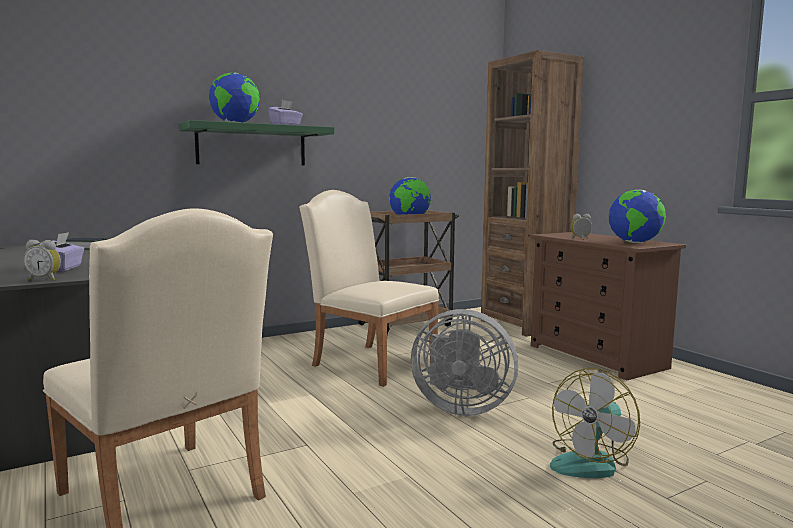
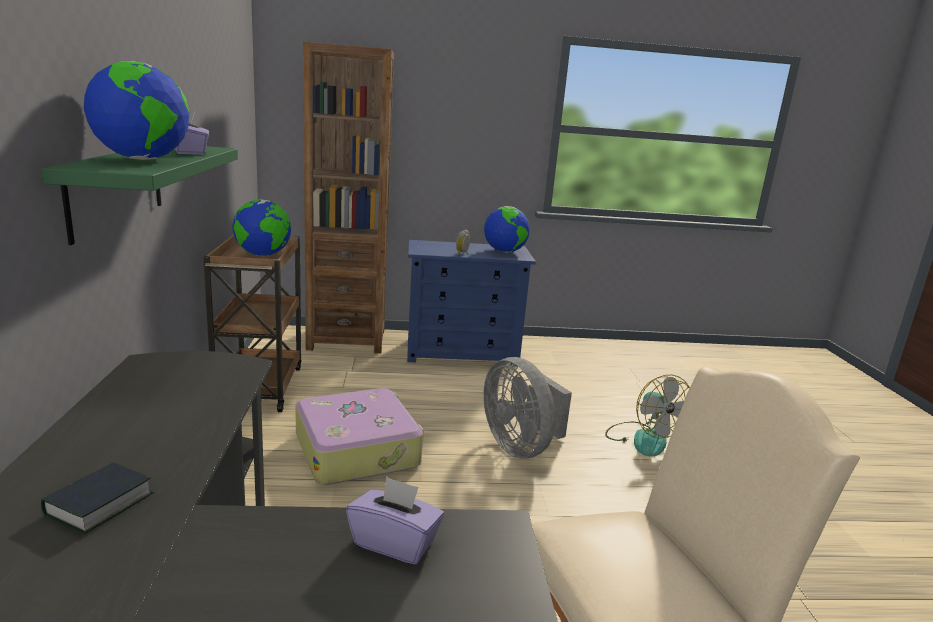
camera: 65 degrees left, 10 degrees up
alarm clock [23,240,61,281] -> none
beige chair [299,190,439,387] -> suitcase [295,388,424,485]
grey fan [411,309,518,416] -> grey fan turned 105 degrees clockwise [483,357,572,459]
brown dresser [531,232,686,380] -> blue dresser [407,240,536,366]

